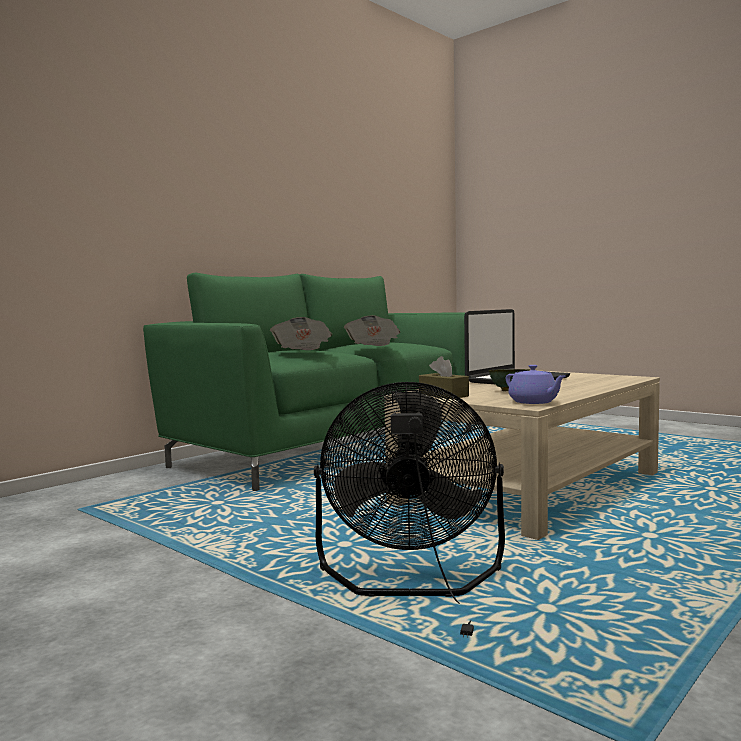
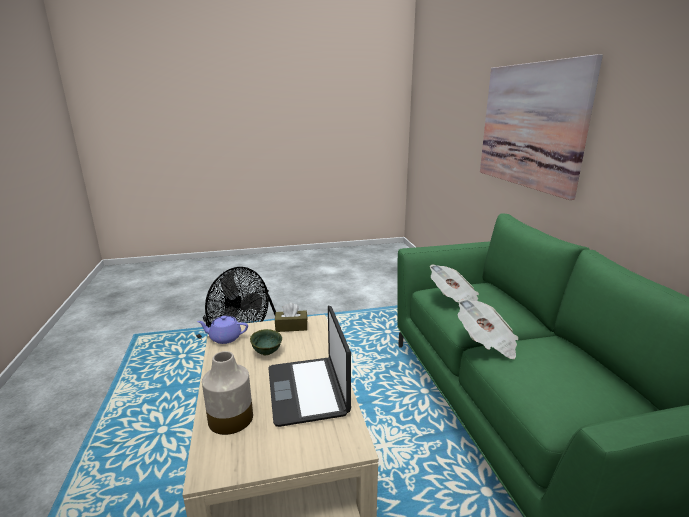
camera: 125 degrees right, 15 degrees up
none -> beige vase [202,351,253,435]
none -> picture [480,54,603,200]

